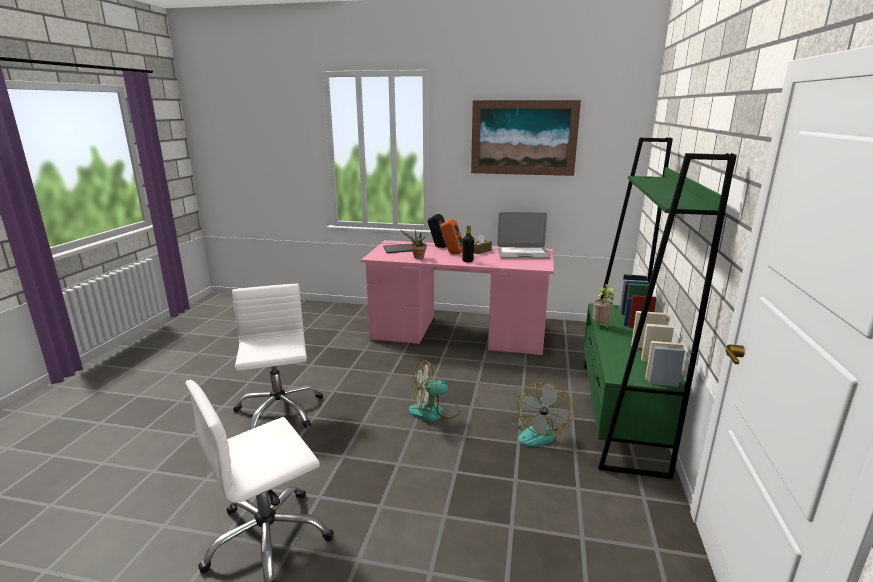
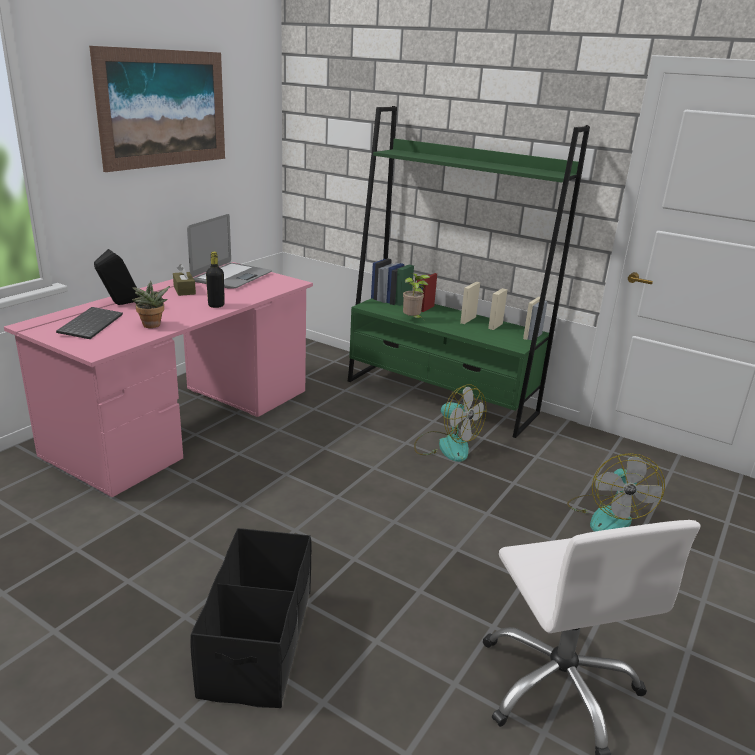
camera: 70 degrees left, 5 degrees up
white office chair [232,284,323,430] -> black storage box [190,528,312,708]
fan [409,361,461,422] -> fan moved to [567,453,665,532]
orange speaker [440,219,462,254] -> none

